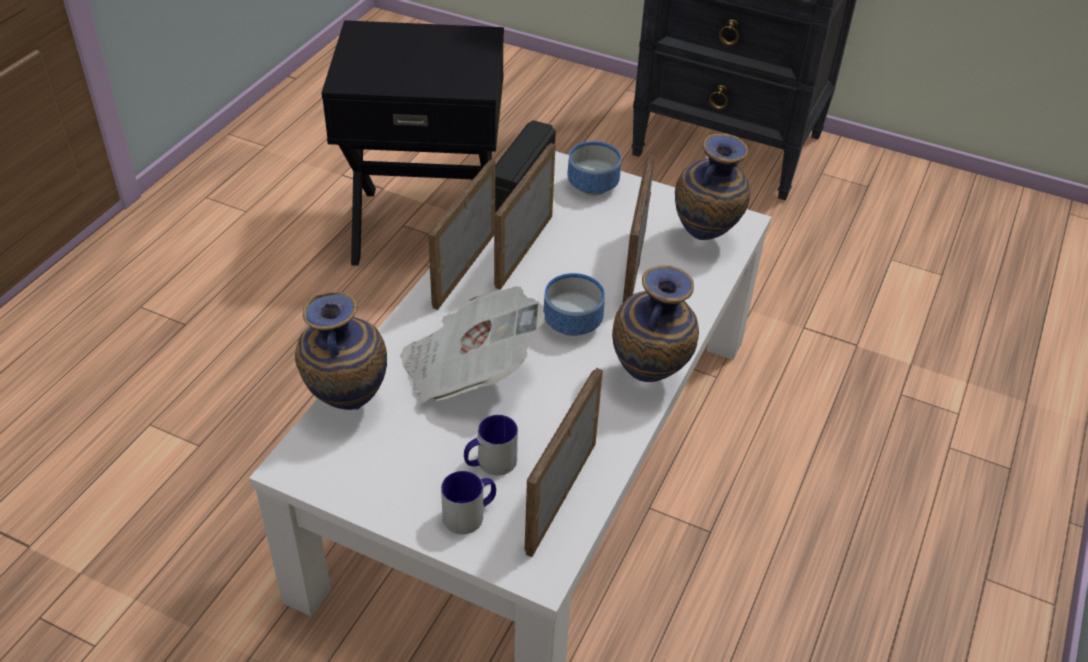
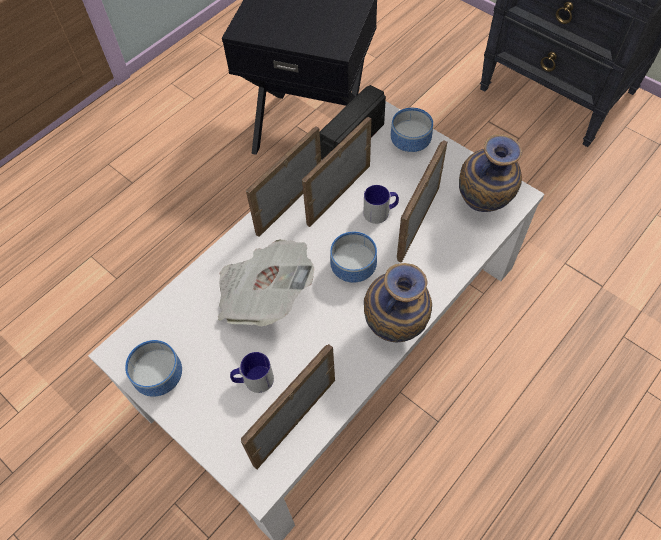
camera: 20 degrees right, 15 degrees up
vase [295,291,387,410] -> none
mug [441,471,496,534] -> mug moved to [364,185,399,224]
none -> bowl [125,340,182,397]

